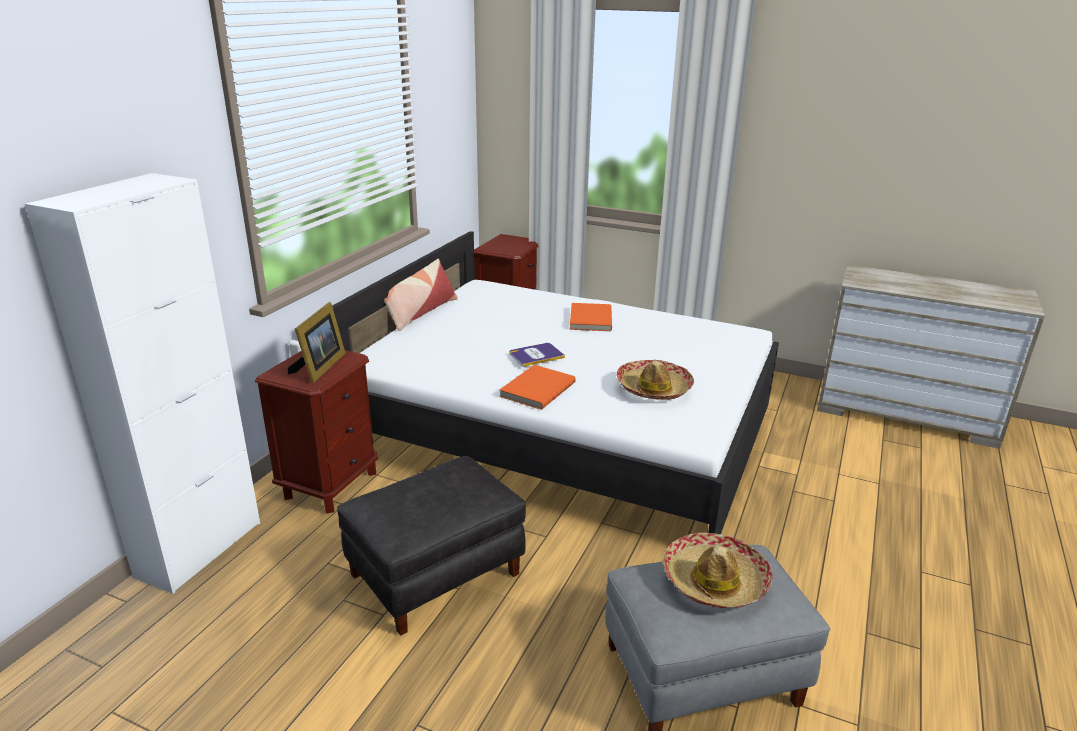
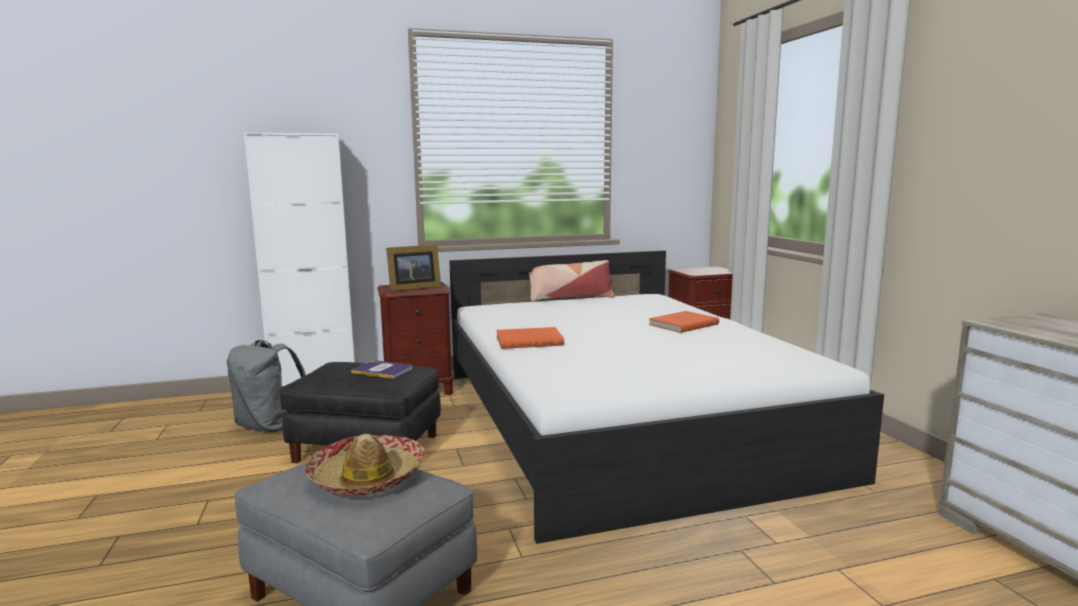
camera: 50 degrees right, 15 degrees down
book [509,343,565,367] -> book moved to [351,360,412,379]
hat [616,360,694,400] -> none
none -> grey backpack [227,340,306,432]

